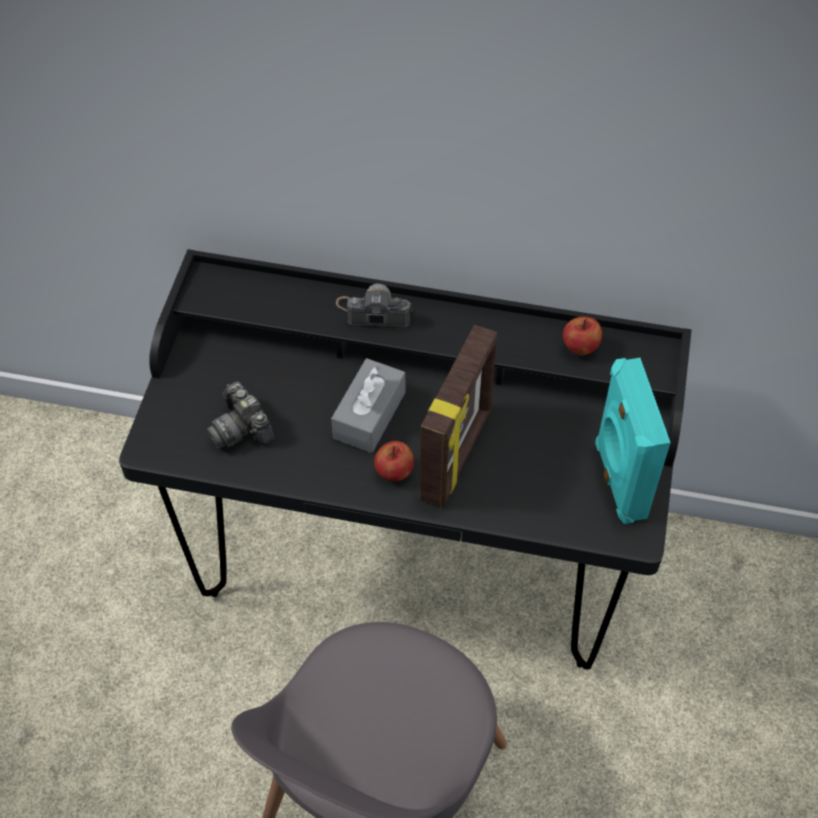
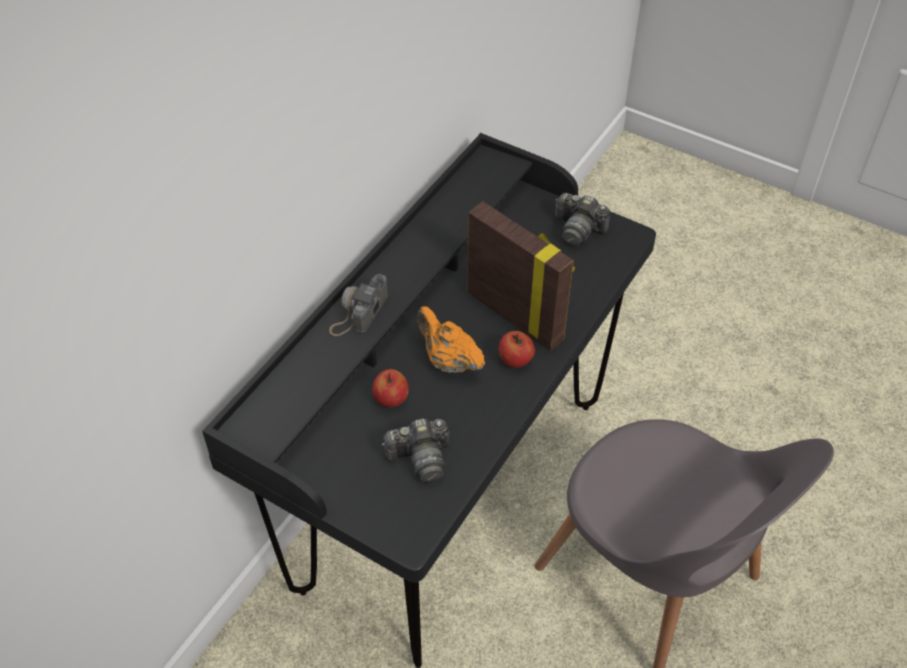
camera: 70 degrees left, 5 degrees down
grey tissue box [331,358,405,453] -> orange teapot [417,306,485,373]
apple [563,316,602,355] -> apple moved to [372,369,409,407]
turquoise speaker [595,358,671,524] -> camera [555,193,610,247]

